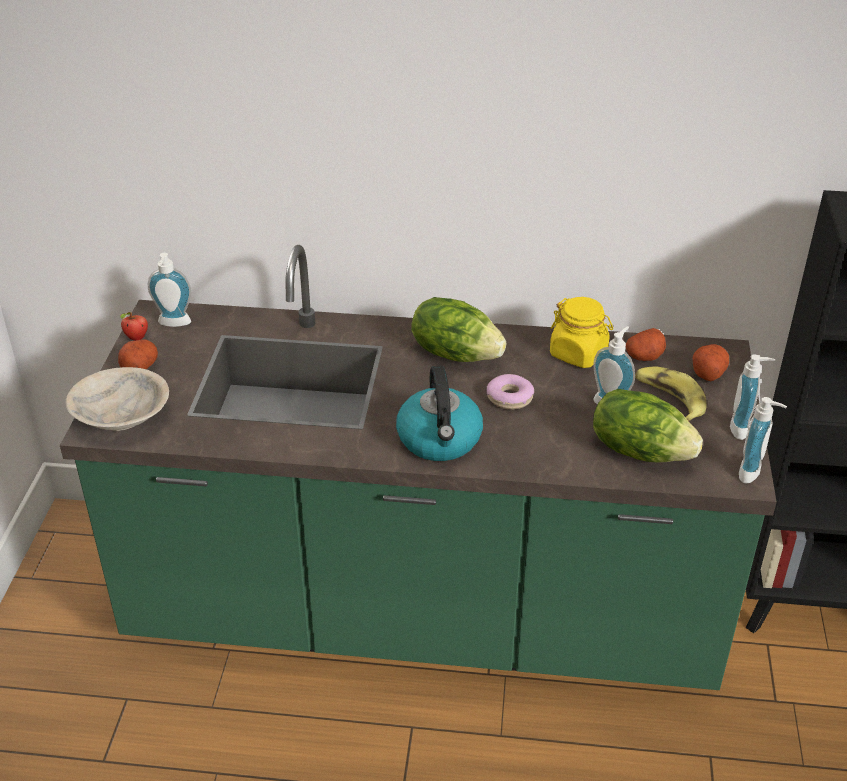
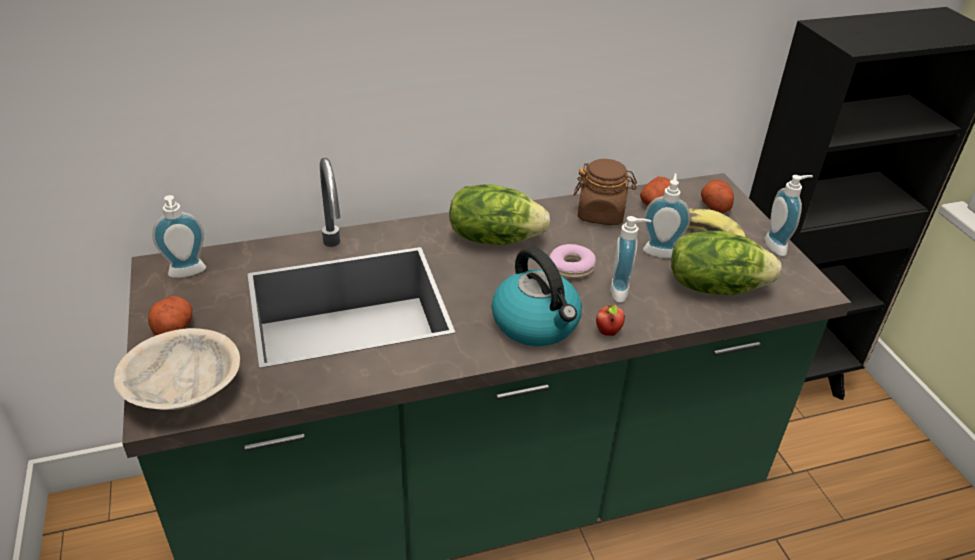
camera: 25 degrees left, 0 degrees up
apple [120,312,148,341] -> apple moved to [596,304,625,336]
yellow jar [550,297,613,368] -> brown jar [574,159,637,225]
soap dispenser [739,397,787,483] -> soap dispenser moved to [610,216,651,303]

